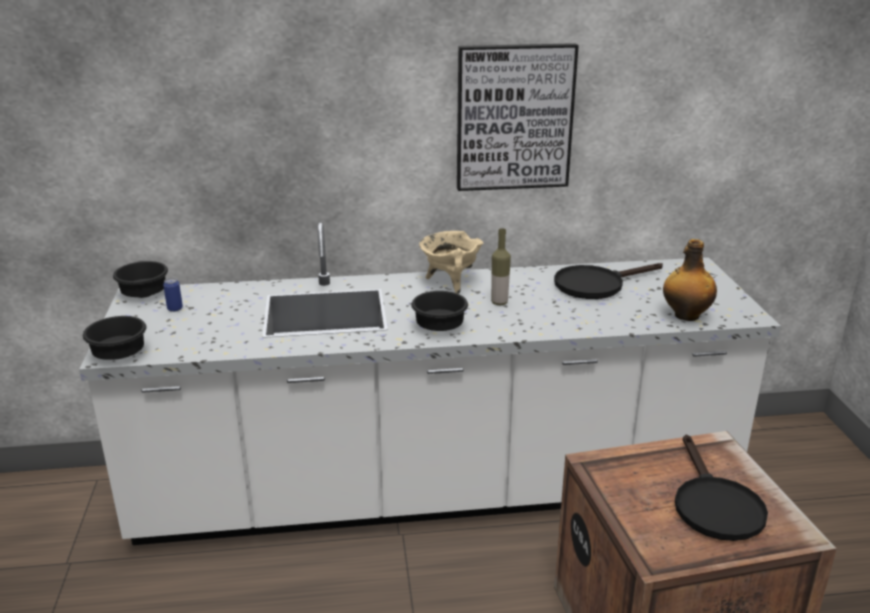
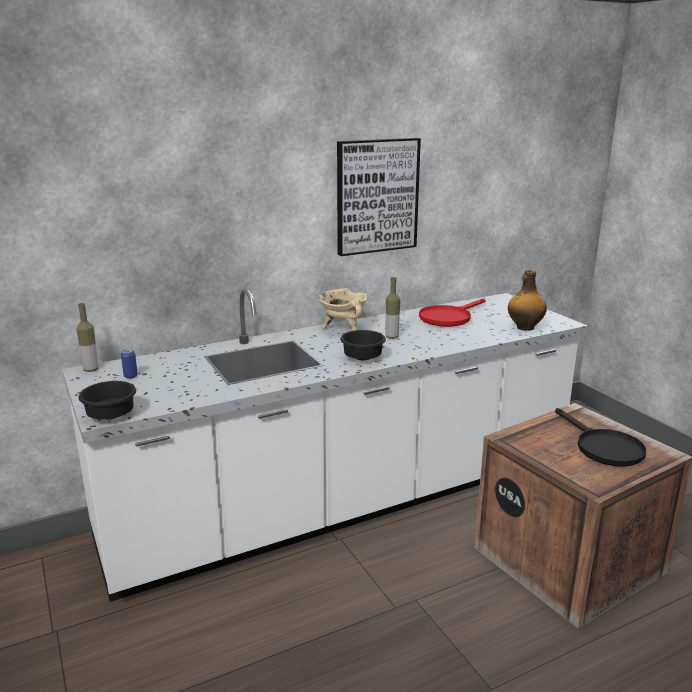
camera: 20 degrees left, 5 degrees down
black bowl [113,261,168,298] -> bottle [76,303,99,372]
black frying pan [554,263,663,299] -> red frying pan [419,298,486,327]

